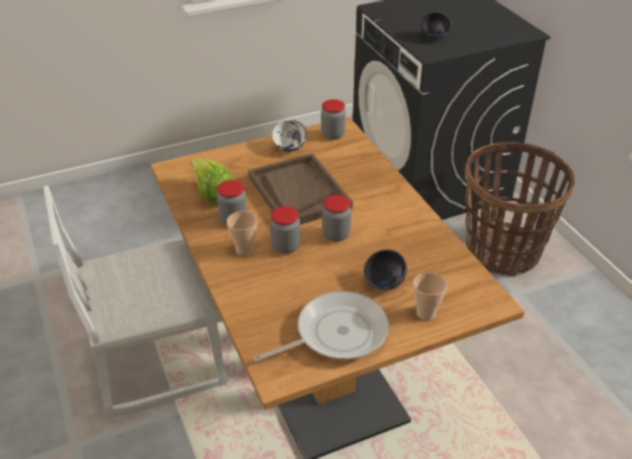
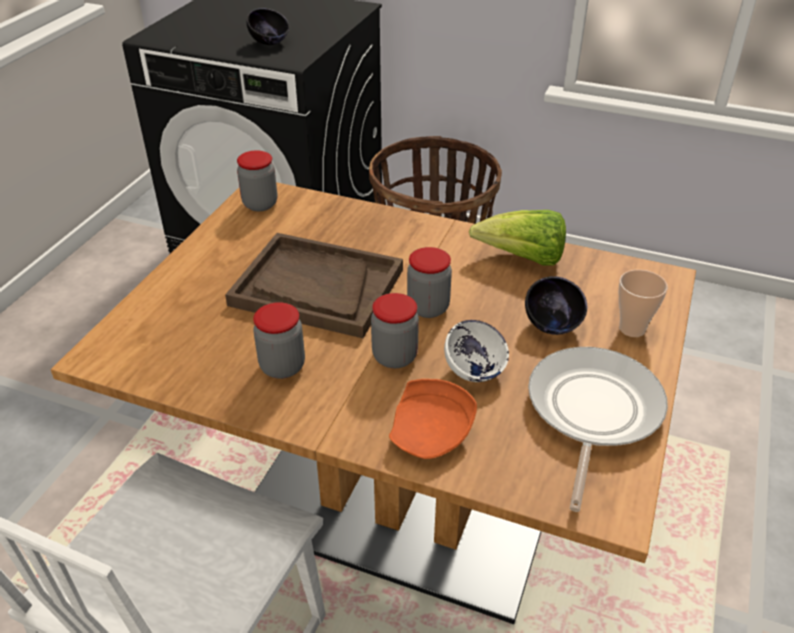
camera: 45 degrees left, 0 degrees up
lettuce [190,158,234,205] -> lettuce moved to [469,210,566,266]
cup [227,211,257,255] -> none
white bowl [272,120,307,152] -> white bowl moved to [444,320,509,382]
none -> orange plate [389,379,477,459]

